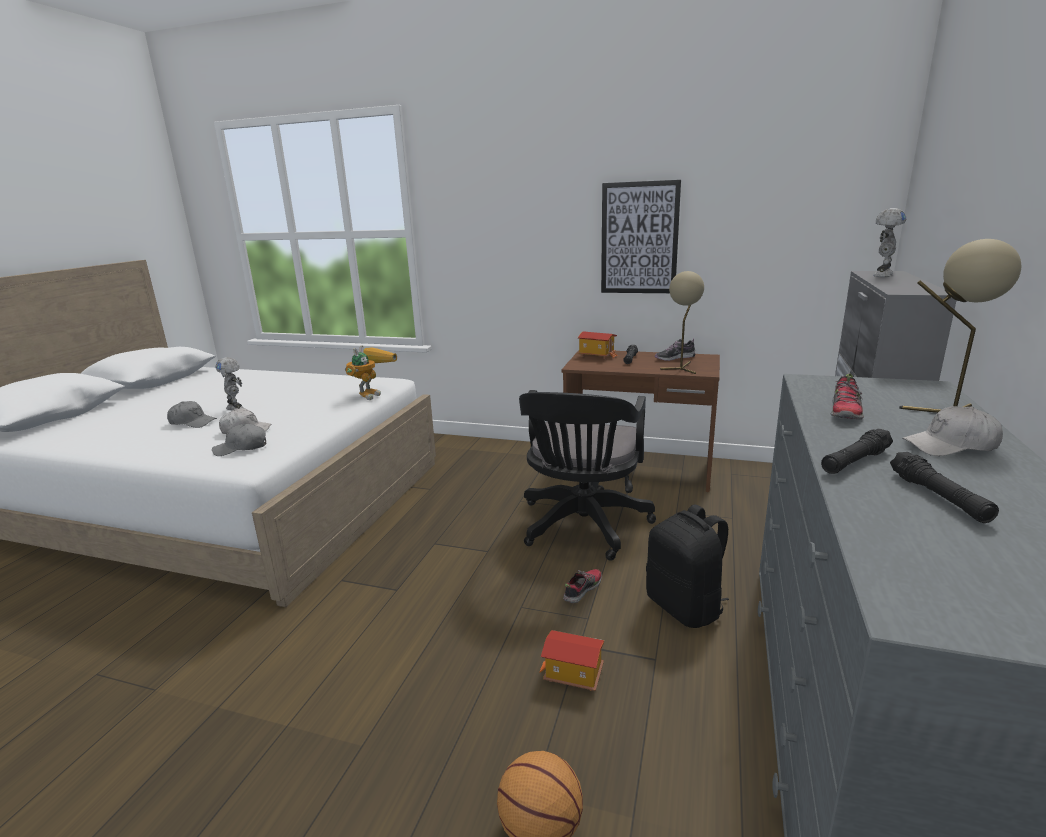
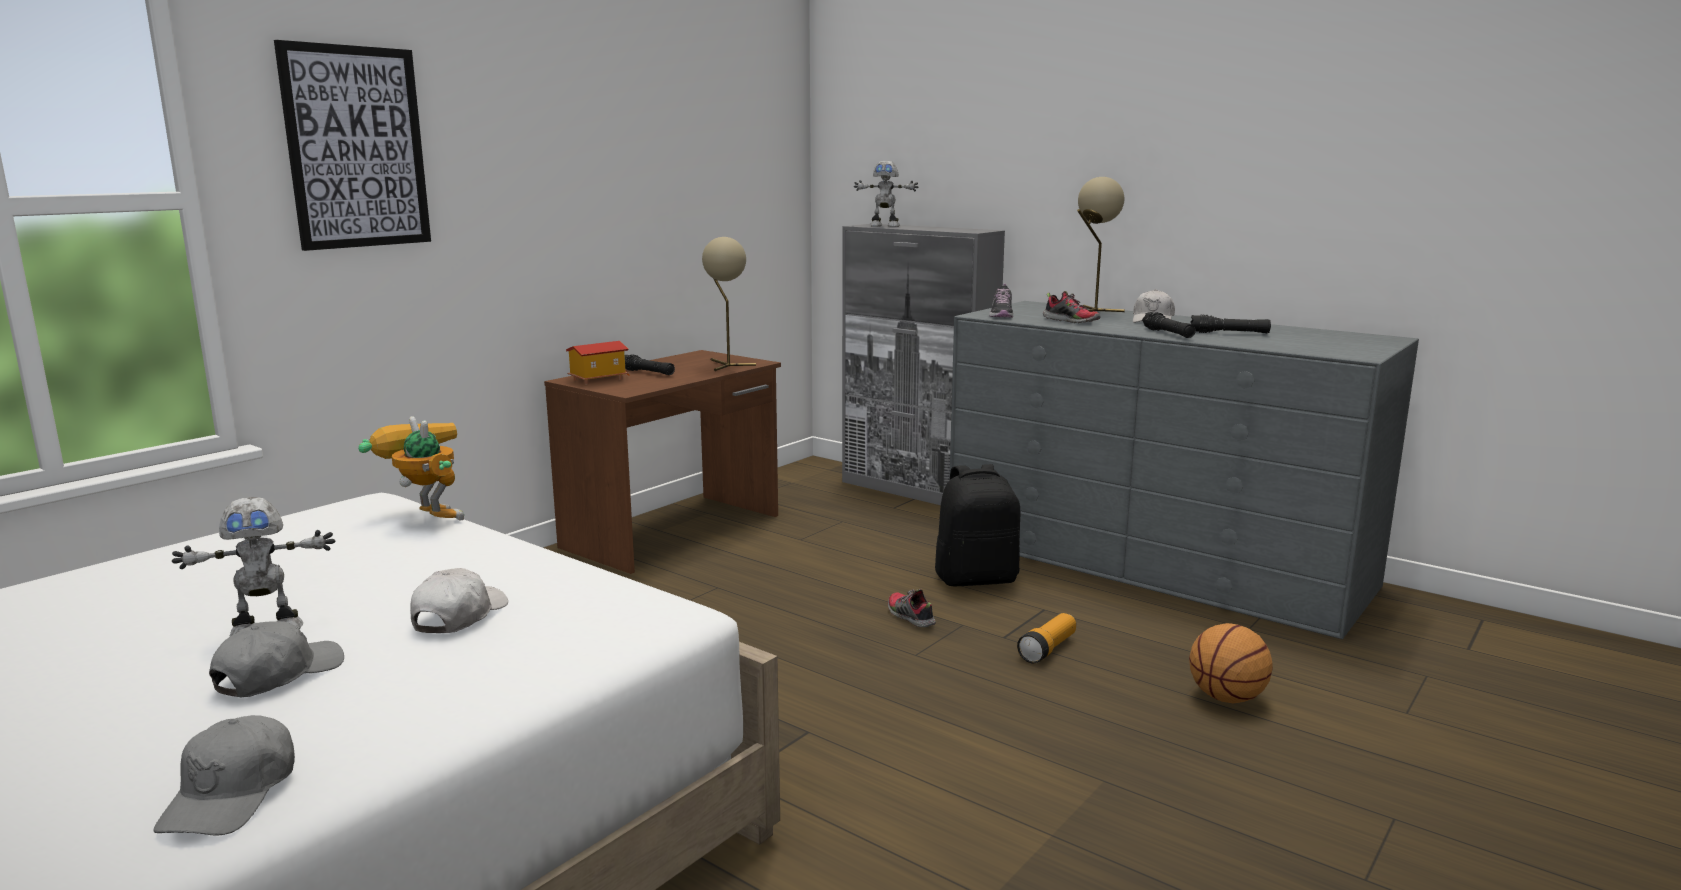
camera: 70 degrees left, 5 degrees down
grey cap [212,424,266,456] -> grey cap moved to [153,715,295,836]
black office chair [519,390,656,561] -> none
toy house [540,630,604,691] -> flashlight [1017,613,1076,663]
picture [601,180,681,293] -> picture moved to [274,40,431,251]
shoe [655,339,695,361] -> shoe moved to [989,284,1013,317]
toy robot [873,208,907,277] -> toy robot turned 135 degrees clockwise [854,161,918,227]

